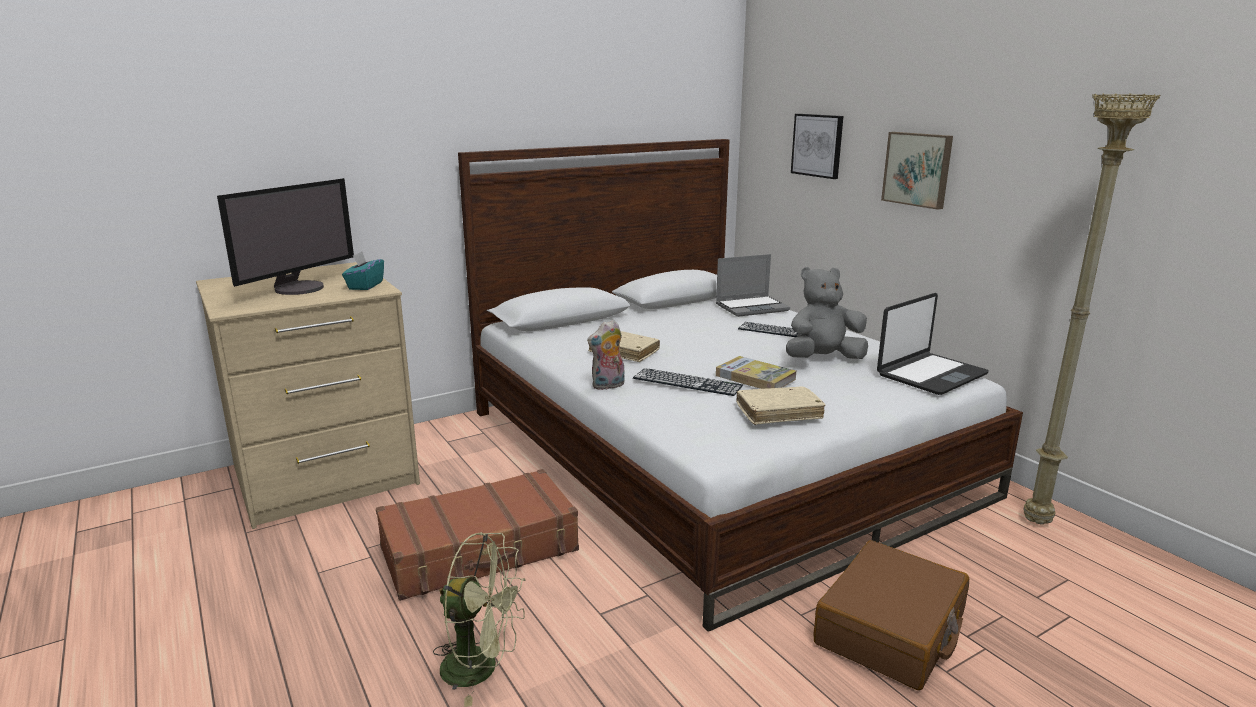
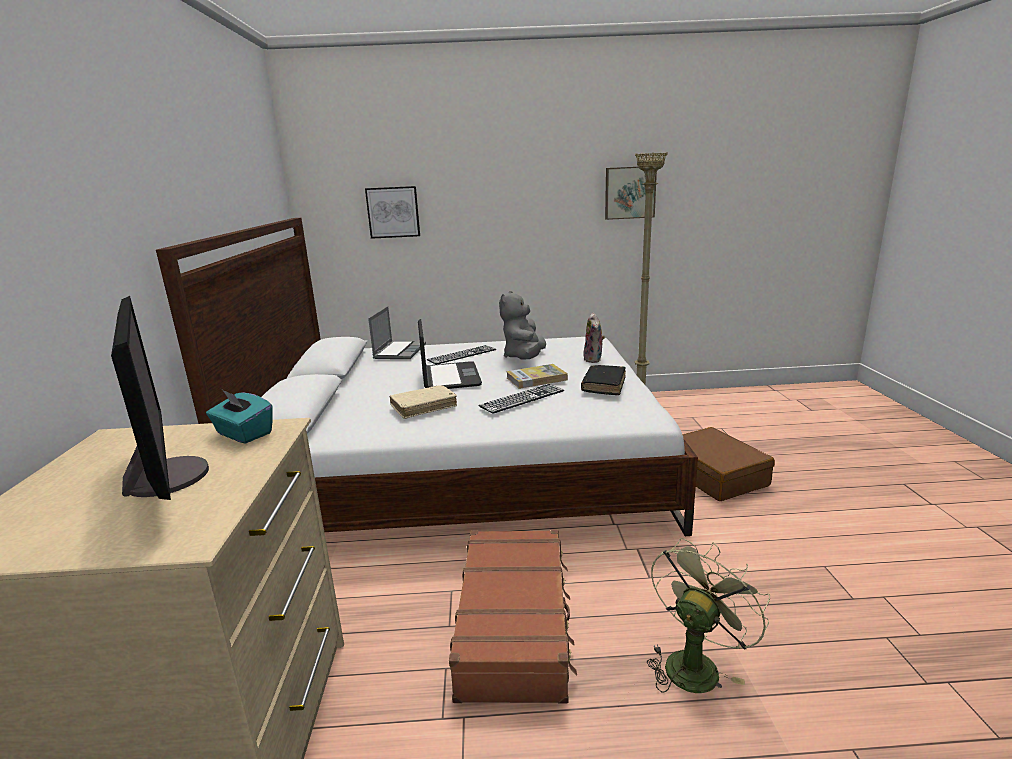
camera: 60 degrees left, 0 degrees up
plush toy [587,320,625,390] -> plush toy moved to [583,313,605,363]
beige book [736,386,826,425] -> black book [581,365,626,395]
laptop [877,293,989,395] -> laptop moved to [418,319,482,389]
picture [881,132,953,210] -> picture moved to [605,167,657,220]

